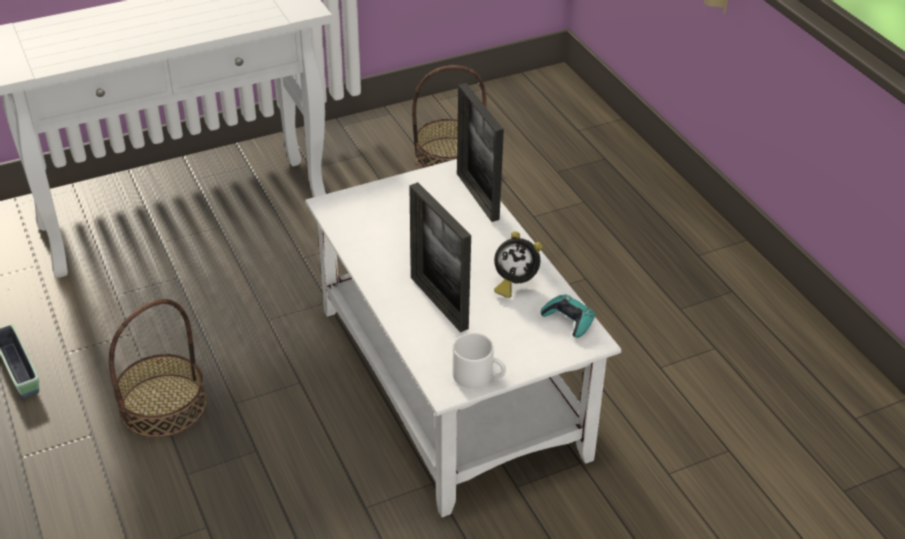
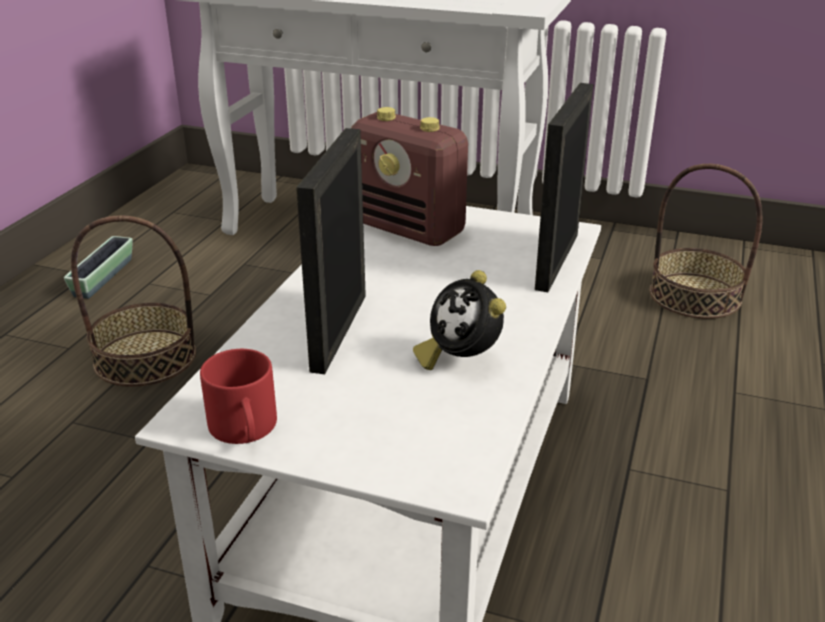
camera: 45 degrees right, 10 degrees down
white mug [452,333,506,389] -> red mug [200,349,277,444]
turquoise game controller [541,294,595,338] -> none
none -> radio [351,107,468,246]

